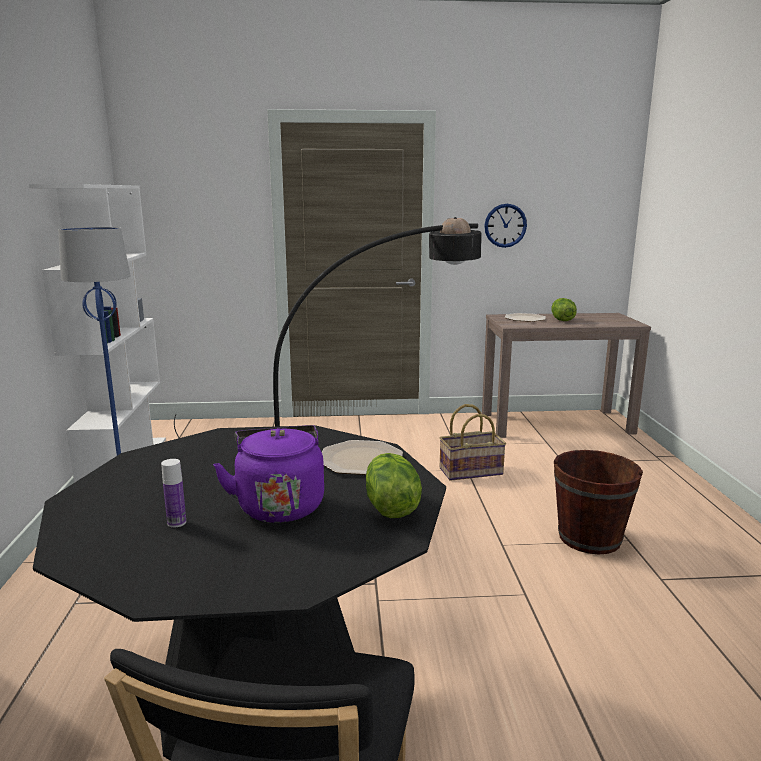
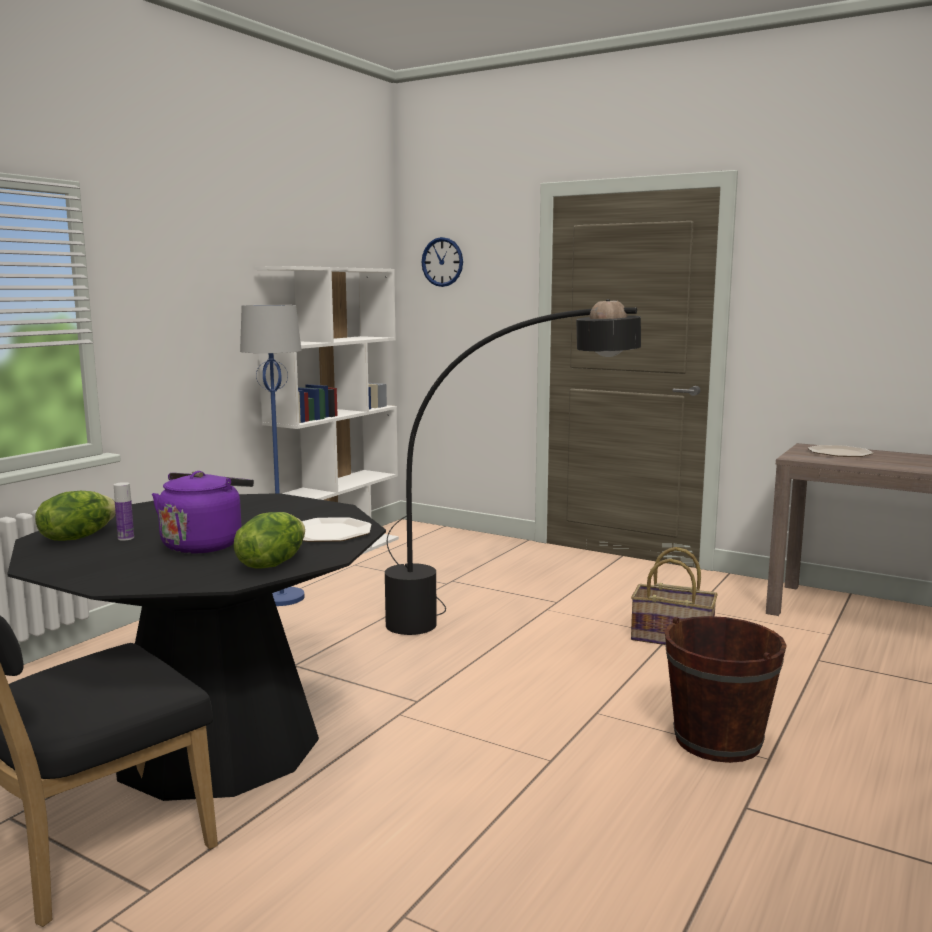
camera: 35 degrees right, 5 degrees down
wall clock [484,204,527,248] -> wall clock moved to [421,237,463,287]
lettuce [551,298,577,321] -> lettuce moved to [35,491,116,541]

